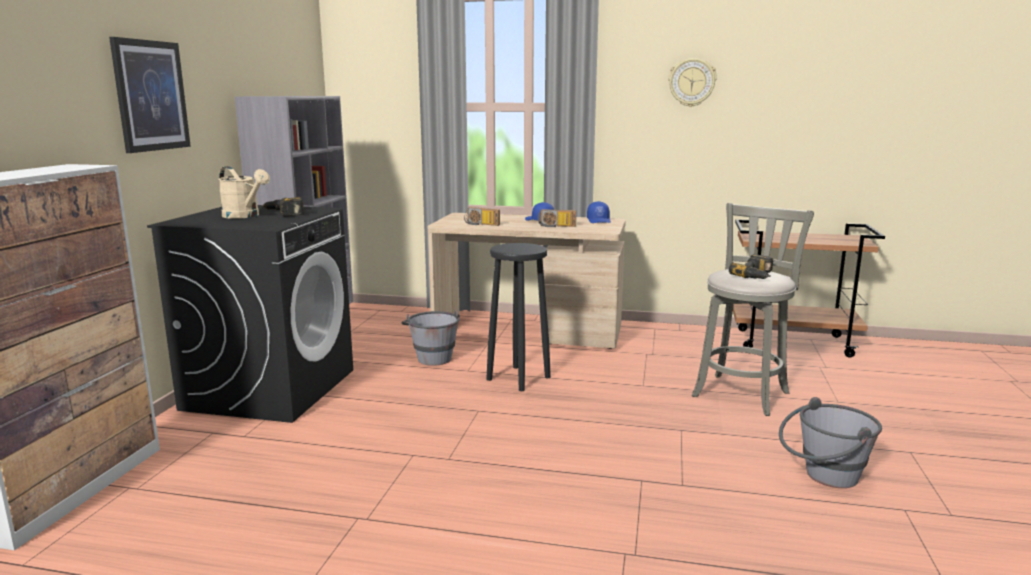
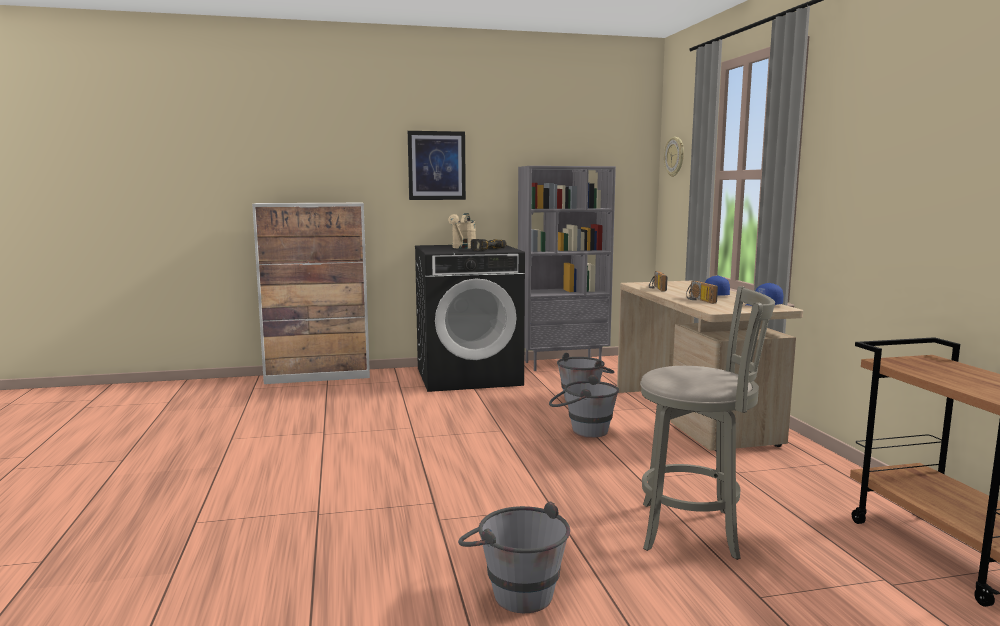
camera: 65 degrees right, 5 degrees down
black stool [486,243,551,391] -> grey bucket [549,375,619,438]
wall clock [668,58,717,107] -> wall clock moved to [664,137,684,177]
power drill [729,254,774,279] -> none

